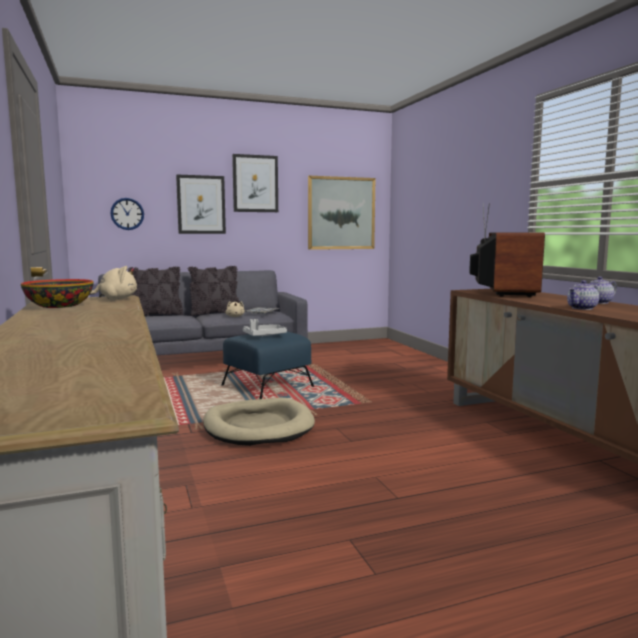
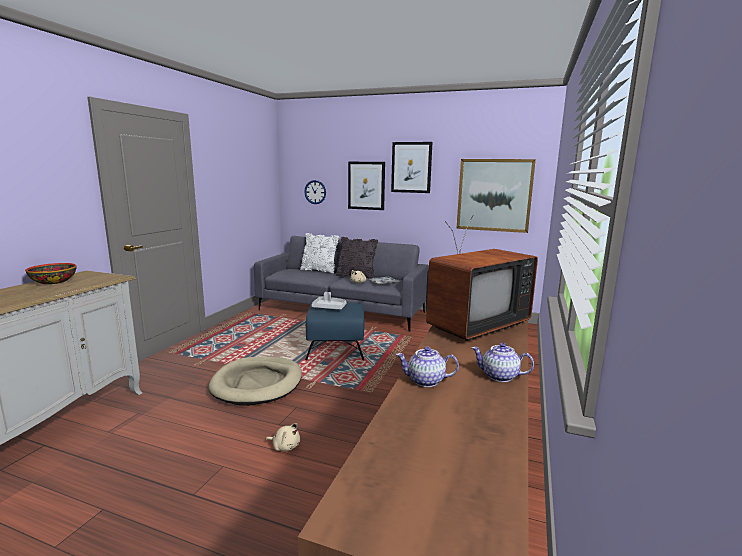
camera: 40 degrees right, 5 degrees up
beige plush toy [90,266,137,300] -> beige plush toy moved to [265,423,300,451]
black pillow [128,266,183,316] -> white pillow [300,233,339,273]

